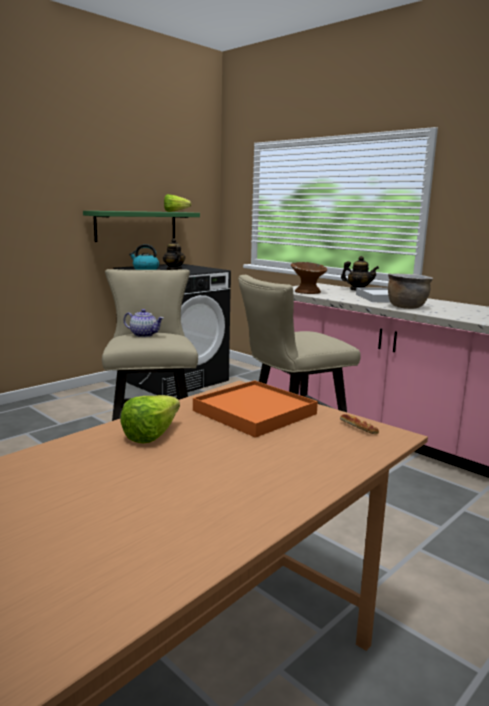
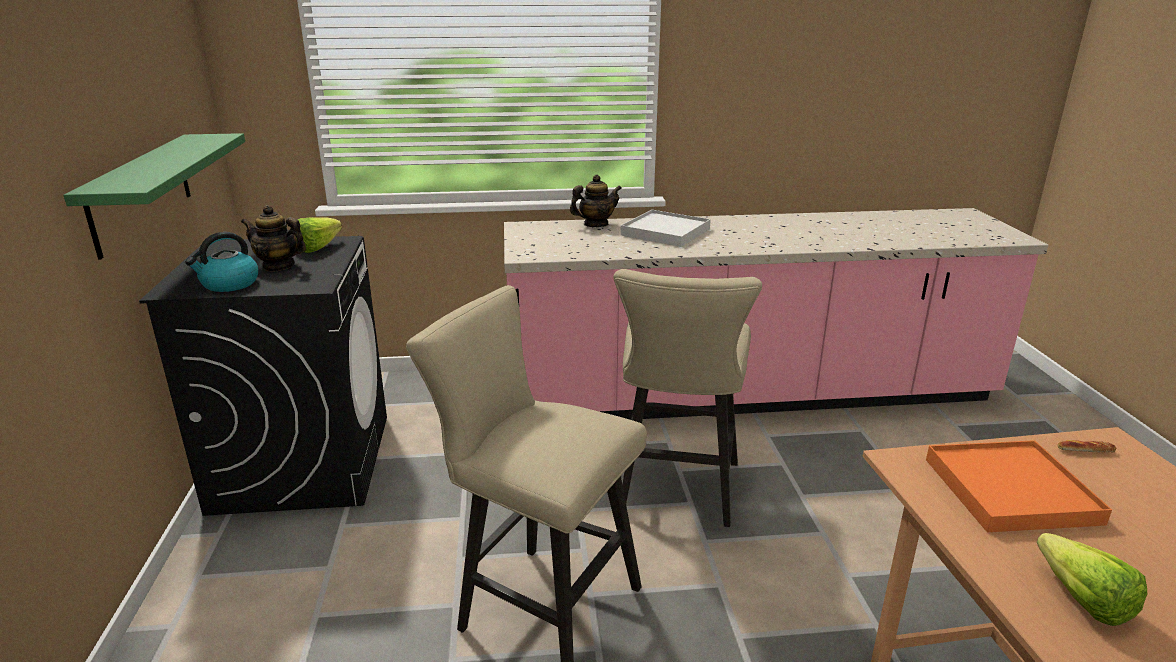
camera: 50 degrees left, 10 degrees up
teapot [124,309,164,337] -> none
lettuce [164,194,191,212] -> lettuce moved to [295,217,342,253]
brown bowl [291,262,327,294] -> none
brown cooking pot [388,274,433,309] -> none

